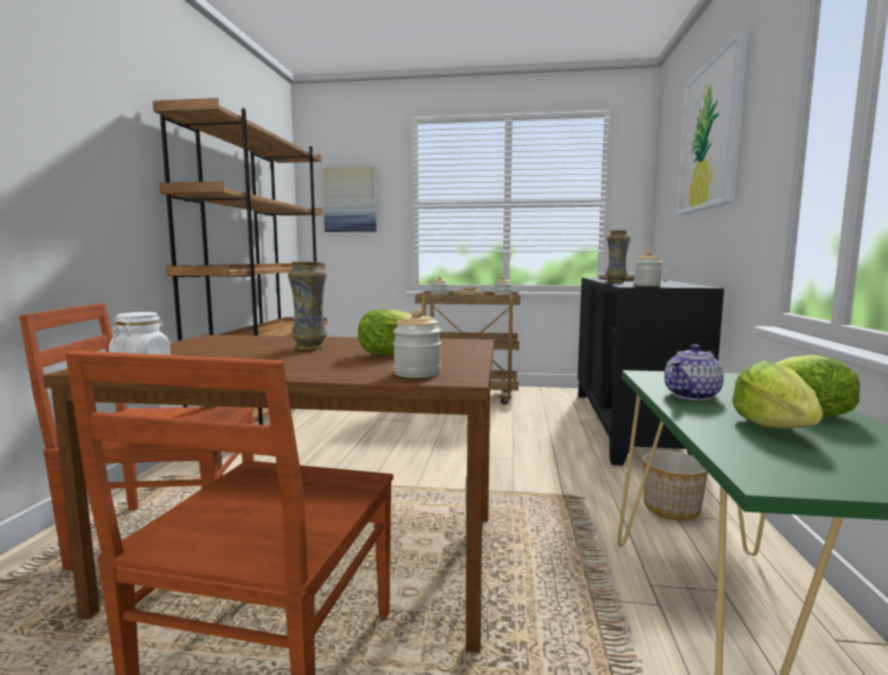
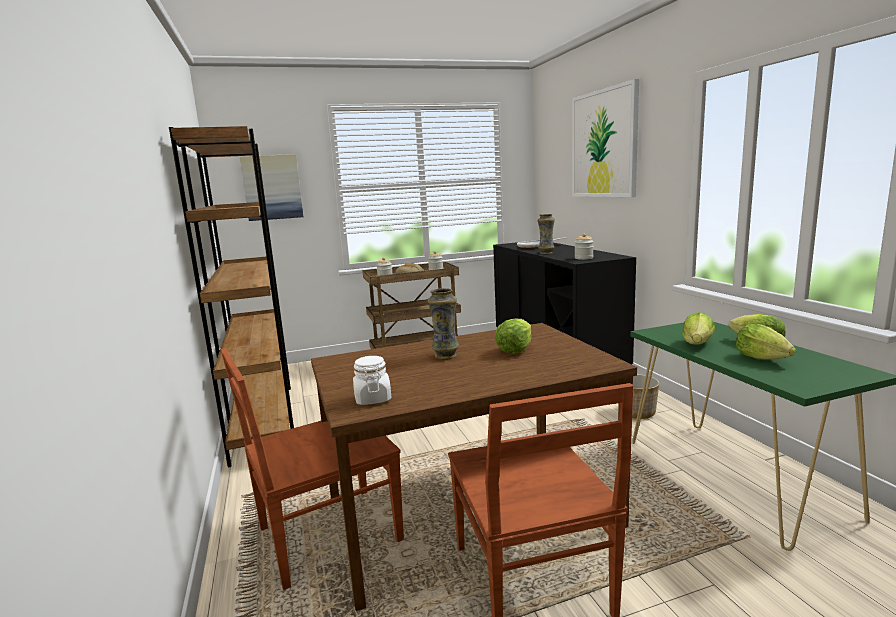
camera: 25 degrees left, 5 degrees up
jar [393,309,441,378] -> none
teapot [664,344,724,400] -> lettuce [682,312,715,345]

